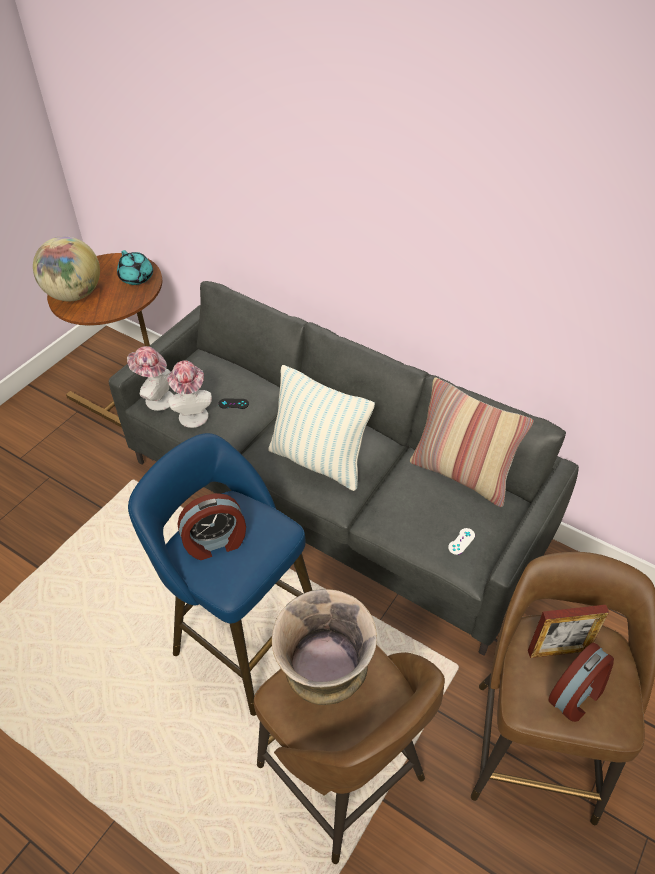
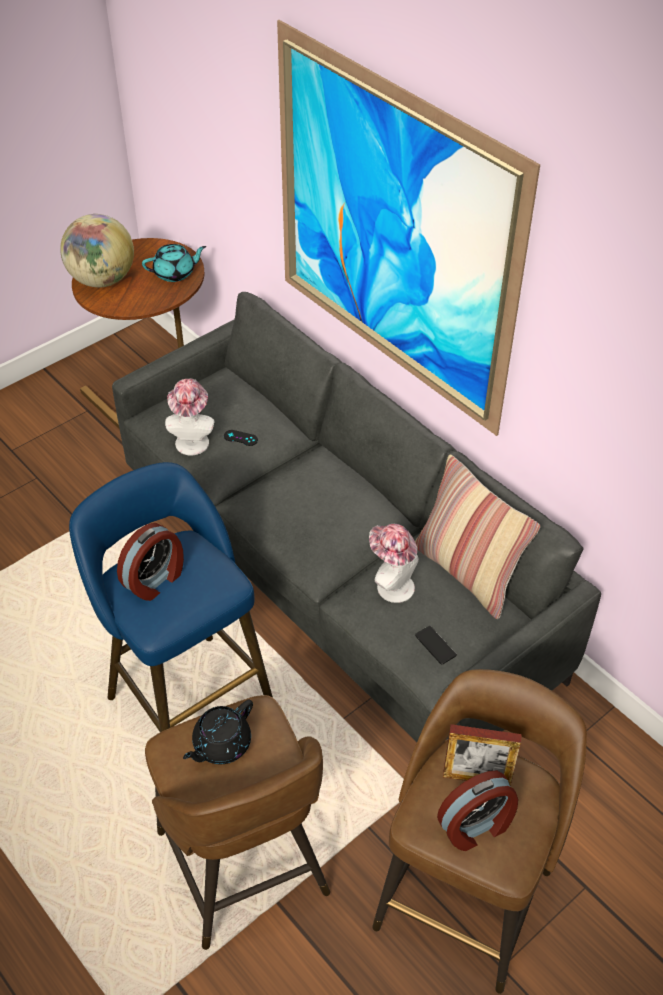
camera: 15 degrees right, 0 degrees up
turquoise teapot [117,250,153,285] -> turquoise teapot turned 90 degrees counterclockwise [142,244,206,282]
hat [127,346,174,411] -> hat moved to [369,524,419,603]
alarm clock [177,493,246,560] -> alarm clock turned 45 degrees counterclockwise [117,523,184,601]
pillow [268,365,375,491] -> none
vase [272,589,377,705] -> black teapot [183,700,253,764]
white game controller [448,528,475,555] -> phone [415,626,457,665]
none -> picture [277,20,540,436]

